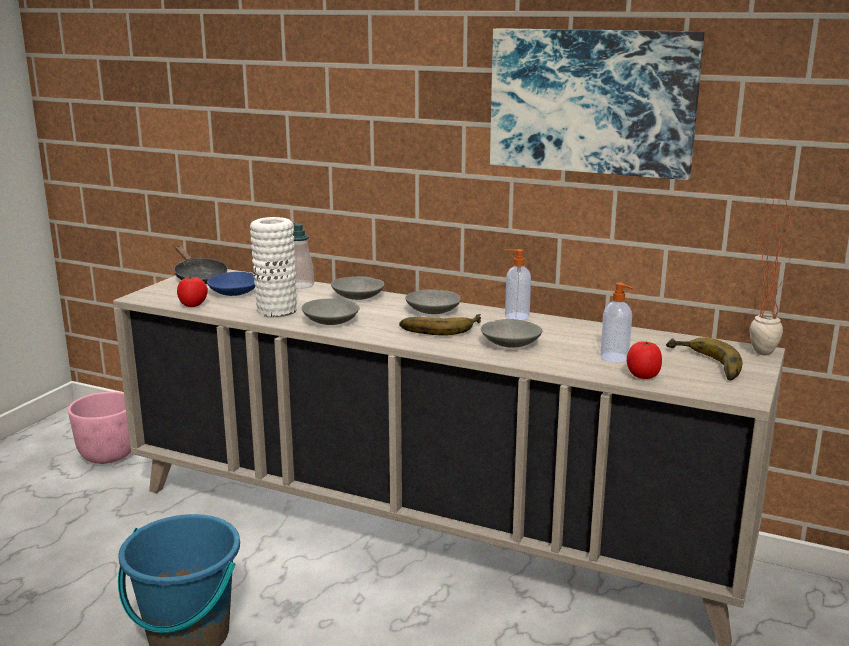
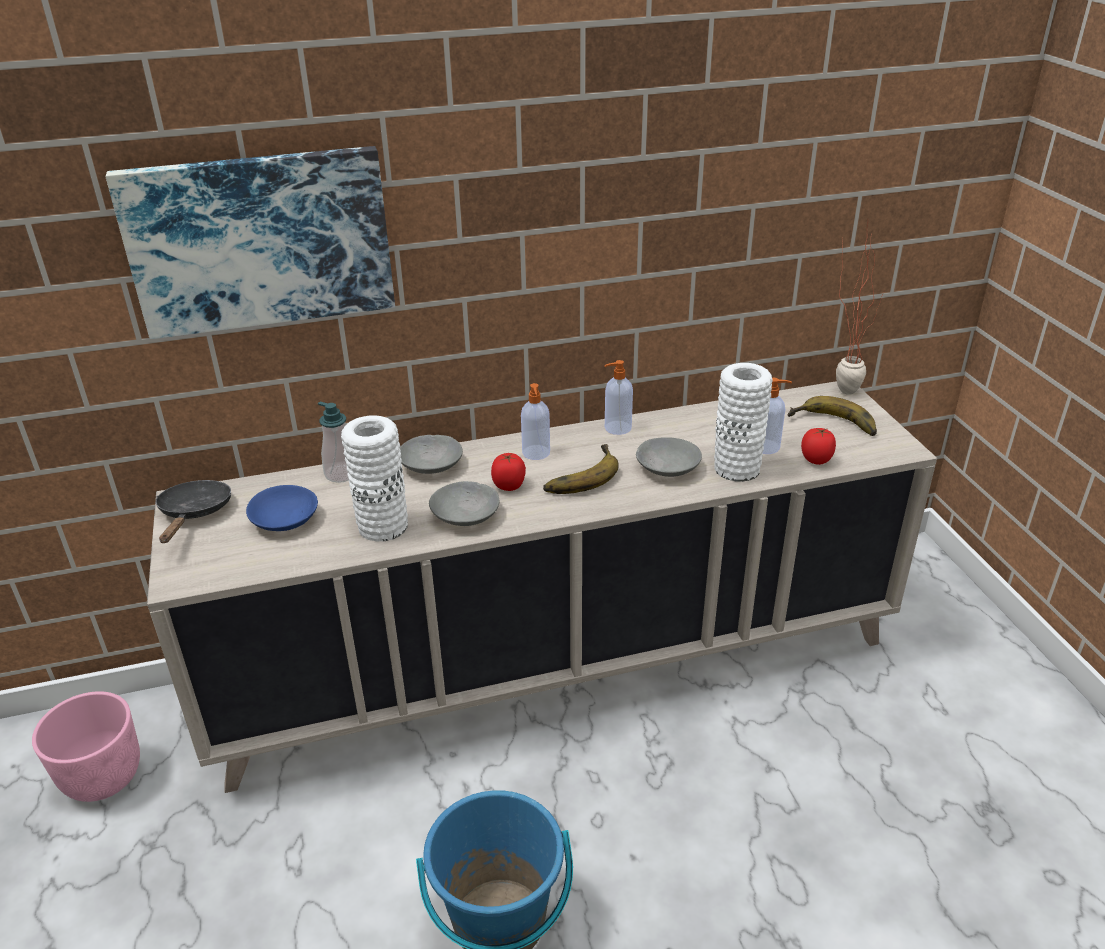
camera: 40 degrees left, 15 degrees up
black frying pan [174,245,228,284] -> black frying pan turned 105 degrees counterclockwise [155,480,231,543]
tomato [177,277,208,307] -> tomato moved to [491,453,526,491]
grey bowl [405,290,461,314] -> soap dispenser [521,383,550,460]
picture [490,28,704,180] -> picture moved to [106,146,395,339]
none -> white vase [714,363,772,482]

